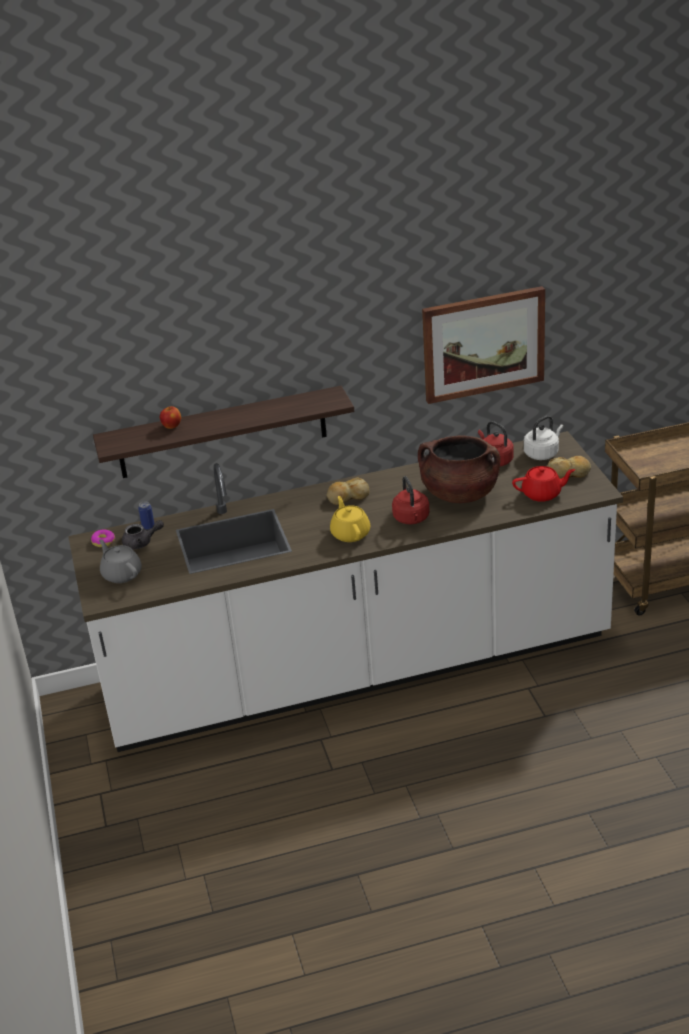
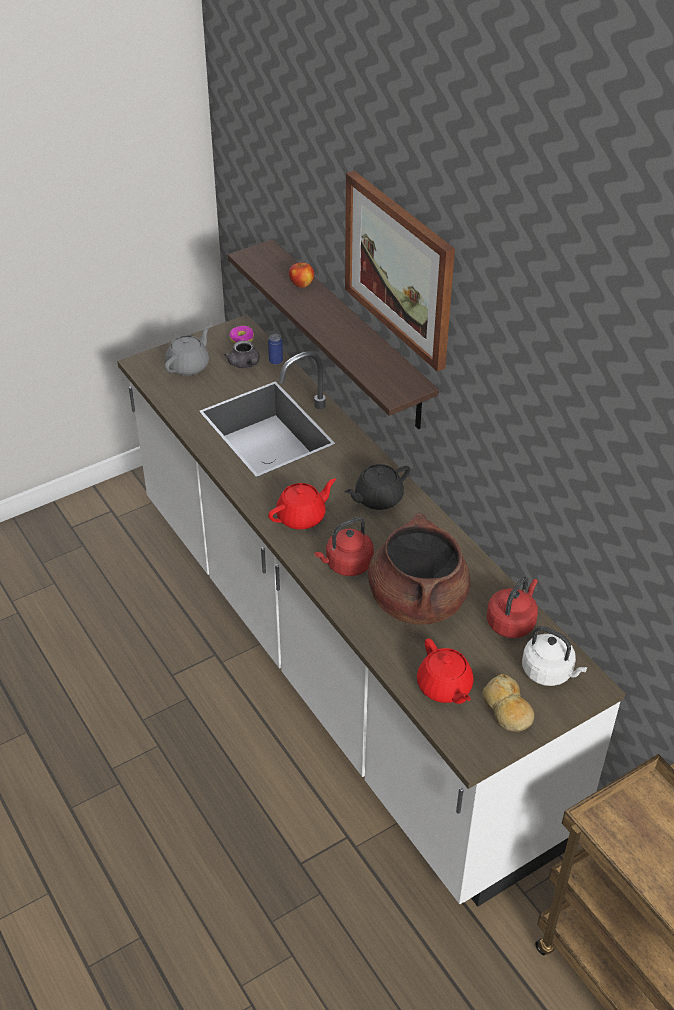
camera: 70 degrees right, 10 degrees up
bread [326,477,370,505] -> black teapot [345,464,410,510]
yellow teapot [330,496,371,542] -> red teapot [268,479,336,530]
picture [422,286,545,404] -> picture moved to [345,171,455,372]

